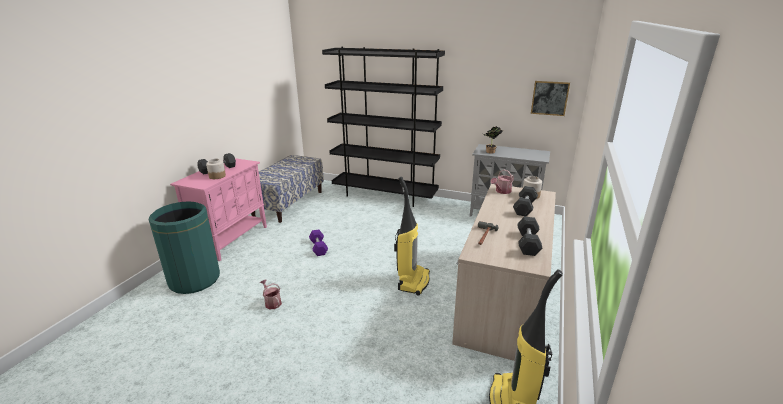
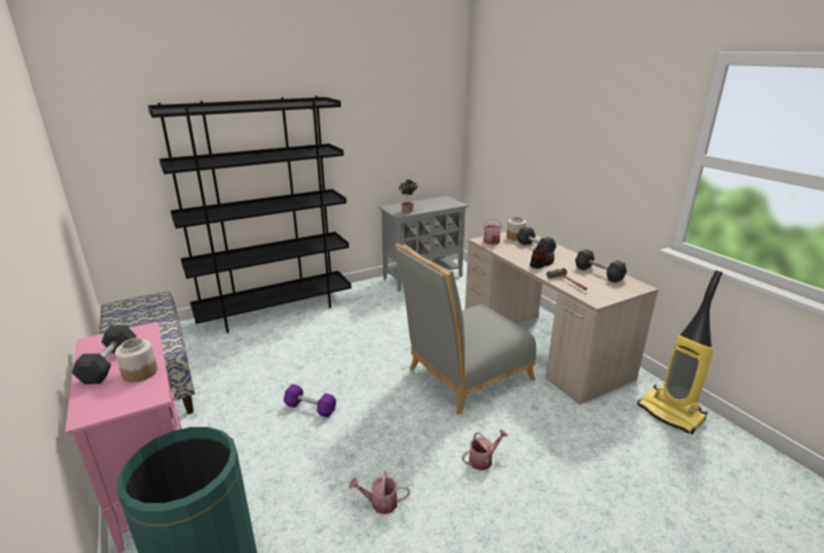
camera: 50 degrees left, 0 degrees up
vacuum cleaner [394,177,430,295] -> grey chair [395,243,536,415]
picture [531,81,570,116] -> none
none -> watering can [462,429,508,471]
none -> shoe [530,245,555,269]

